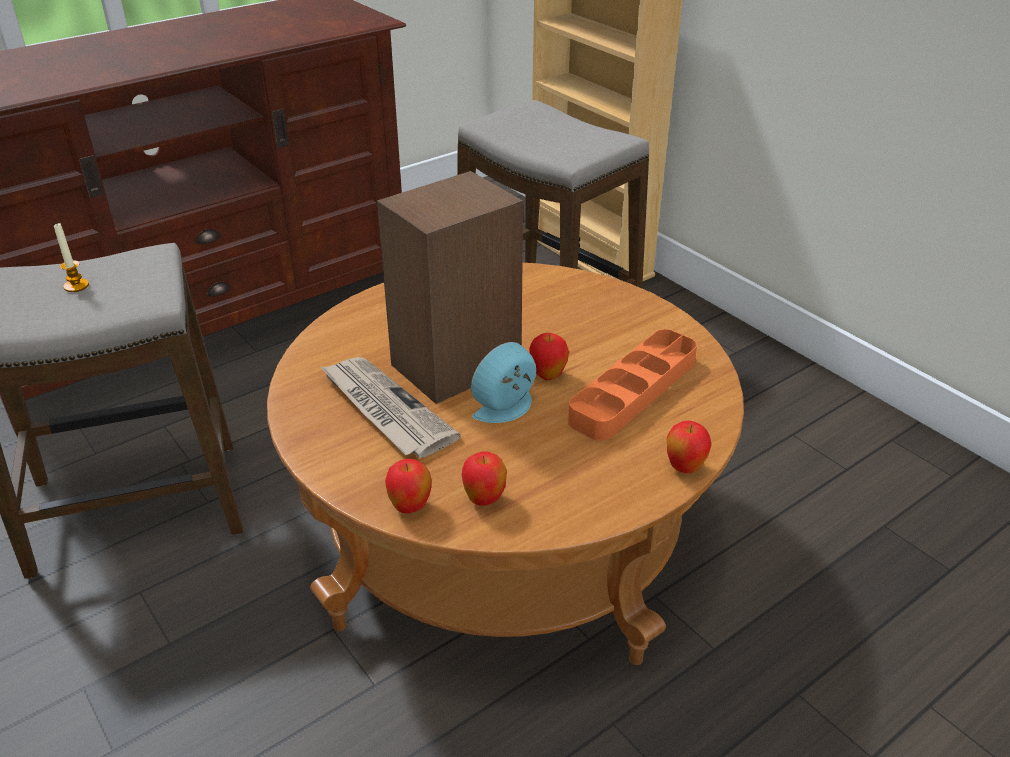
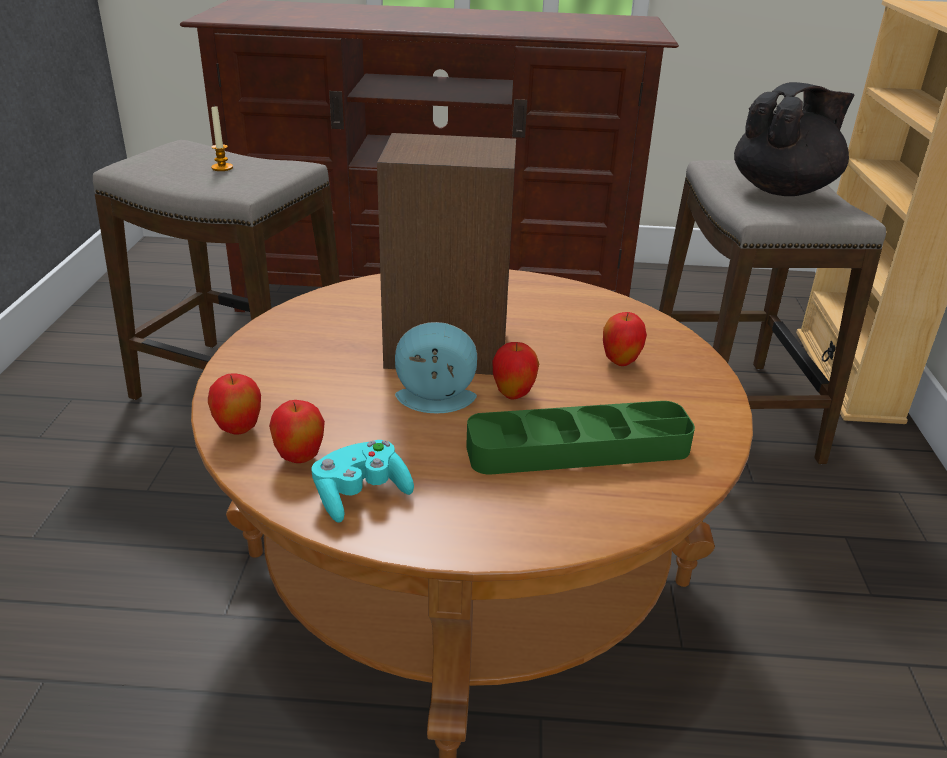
camera: 40 degrees right, 5 degrees down
newspaper [321,357,461,458] -> none
orange tray [568,329,697,441] -> green tray [466,401,695,475]
apple [667,421,711,473] -> apple moved to [603,312,647,366]
none -> turquoise game controller [311,440,414,523]
none -> black teapot [734,82,855,196]

